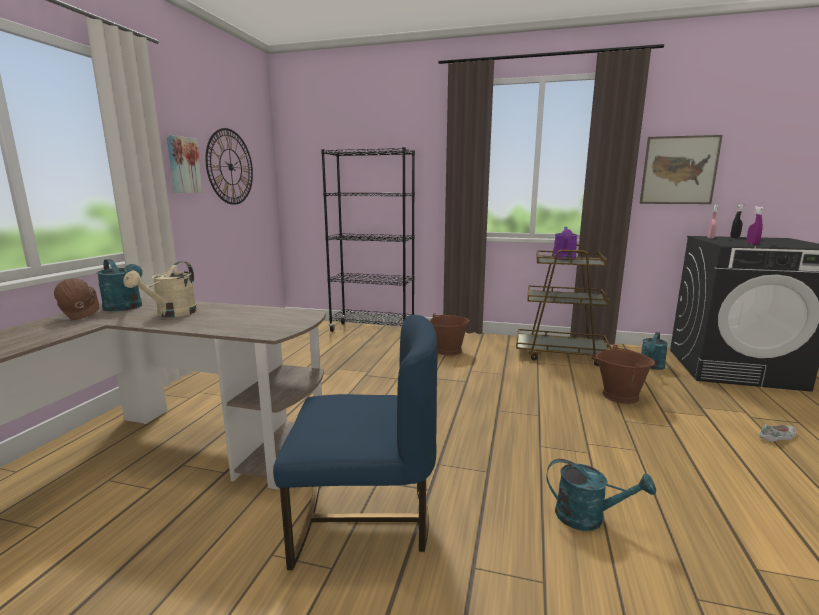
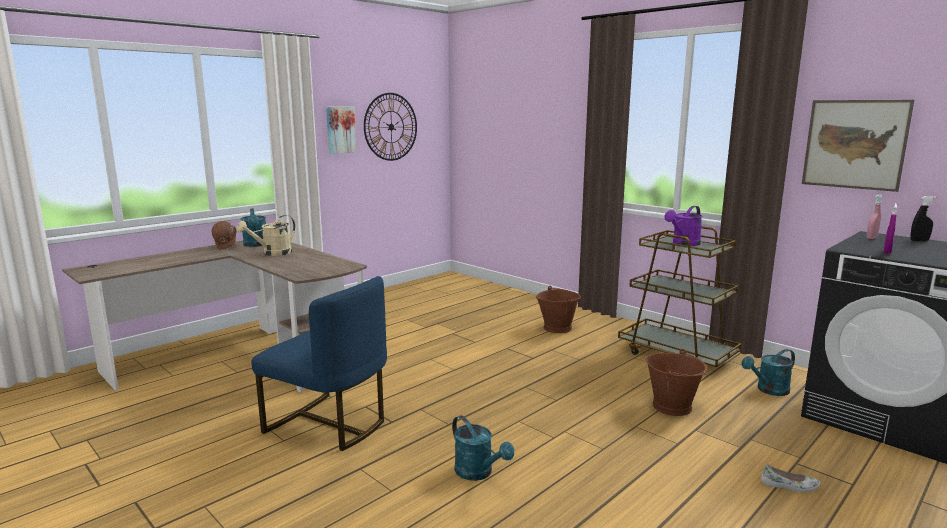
camera: 30 degrees right, 0 degrees up
black bookcase [321,147,415,332] -> none

